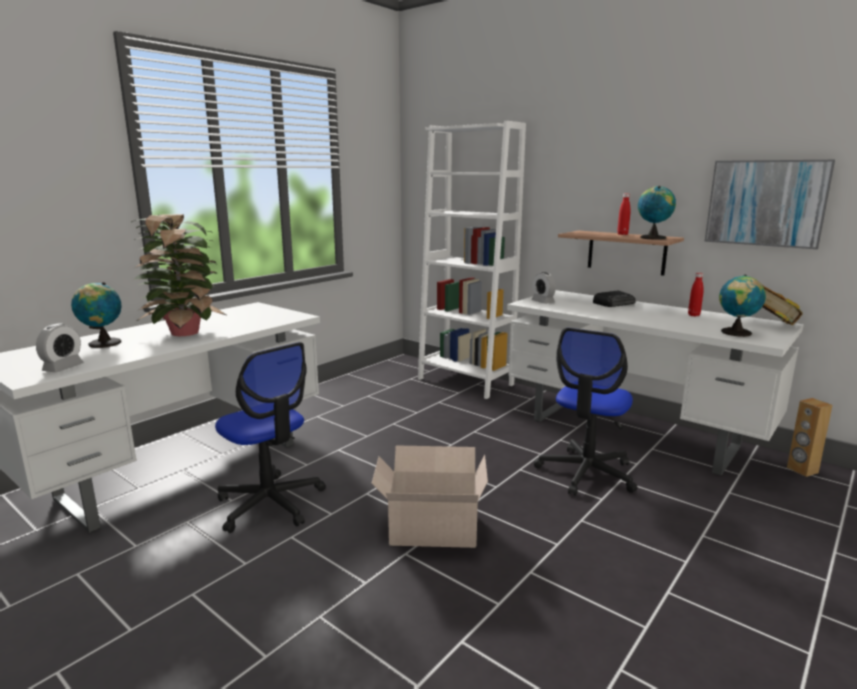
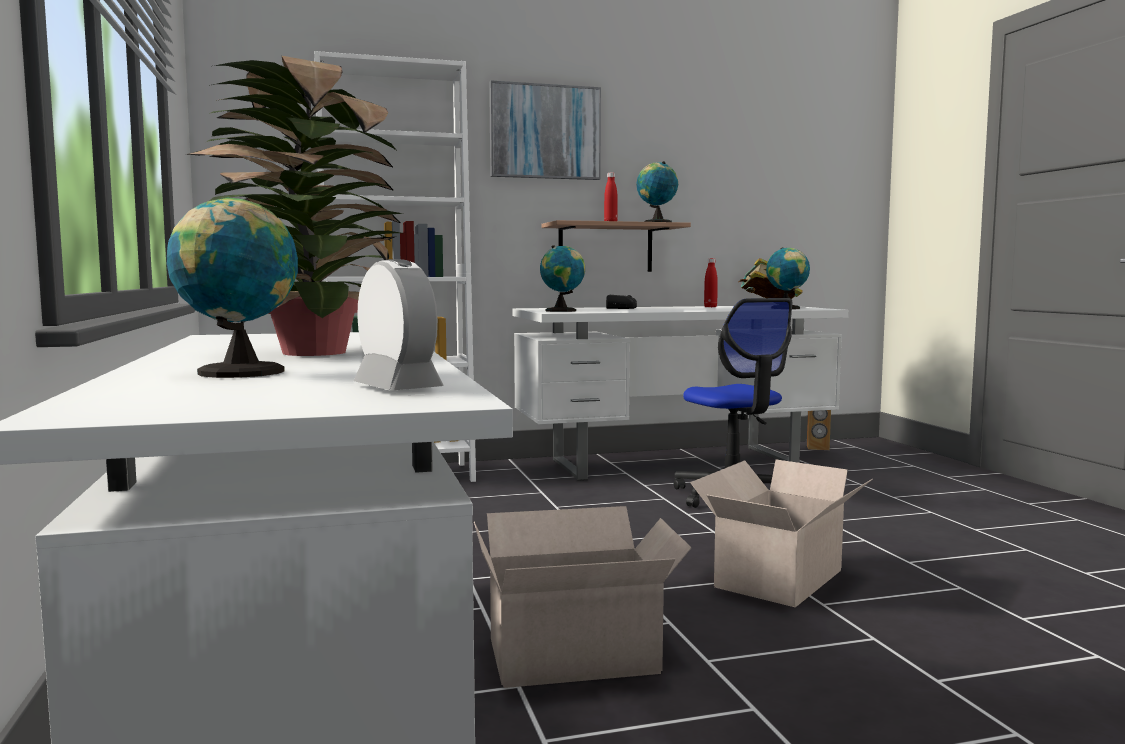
camera: 55 degrees left, 10 degrees down
office chair [215,342,326,533] -> cardboard box [474,506,692,688]
alarm clock [532,272,556,304] -> globe [540,245,585,312]
picture [704,160,835,249] -> picture moved to [489,81,601,180]

